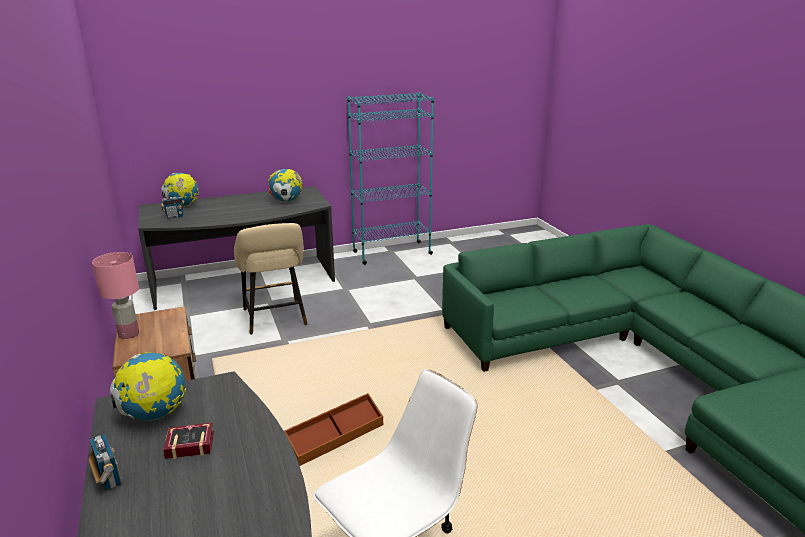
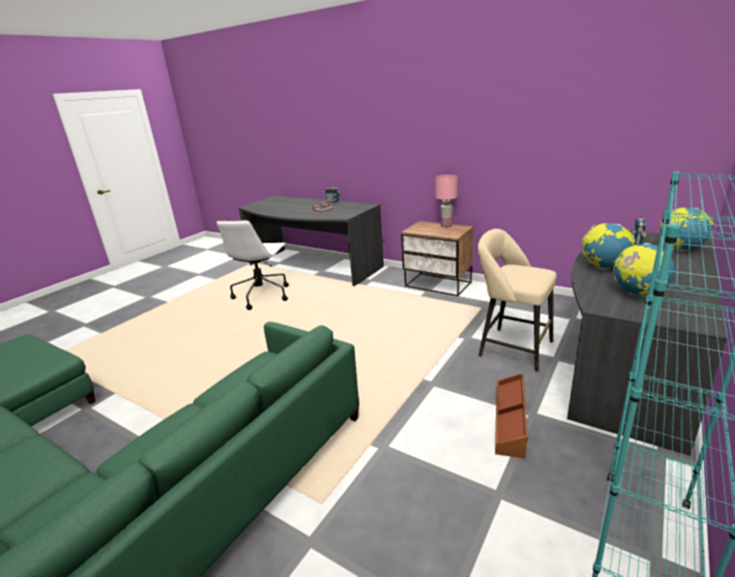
camera: 145 degrees right, 0 degrees up
globe [110,352,186,420] -> globe moved to [582,223,635,270]
brown storage box [284,393,383,466] -> brown storage box moved to [495,373,528,459]

